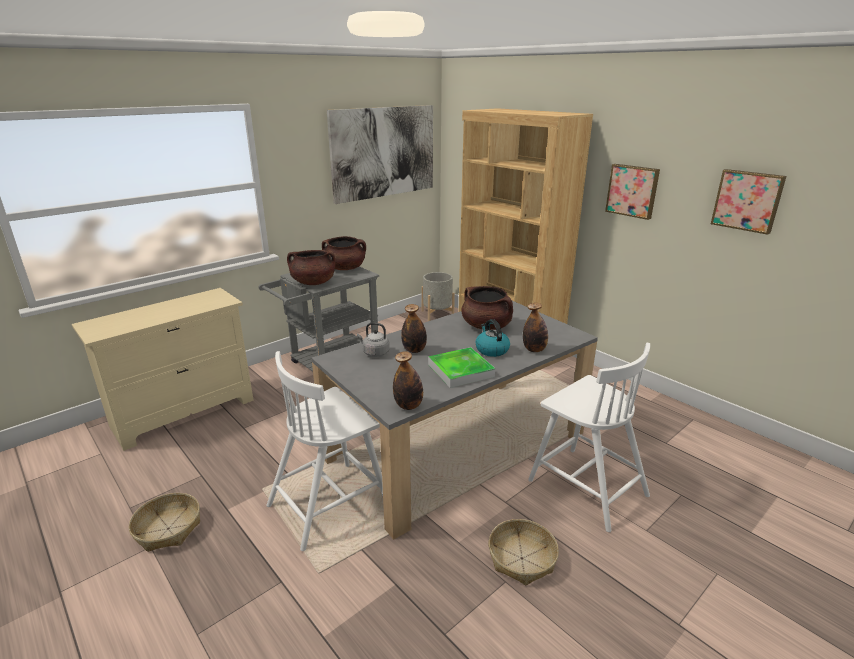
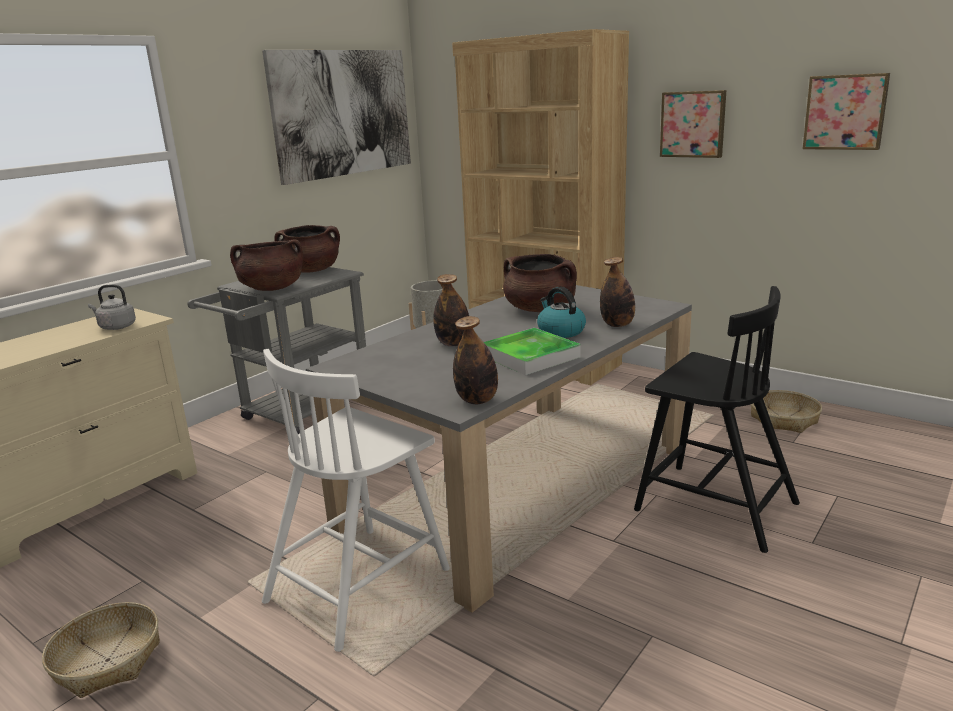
camera: 10 degrees left, 5 degrees down
grey kettle [357,323,390,357] -> grey kettle moved to [88,284,136,330]
basket [488,519,559,585] -> basket moved to [751,390,822,433]
white chair [528,342,650,532] -> black chair [634,286,800,553]

